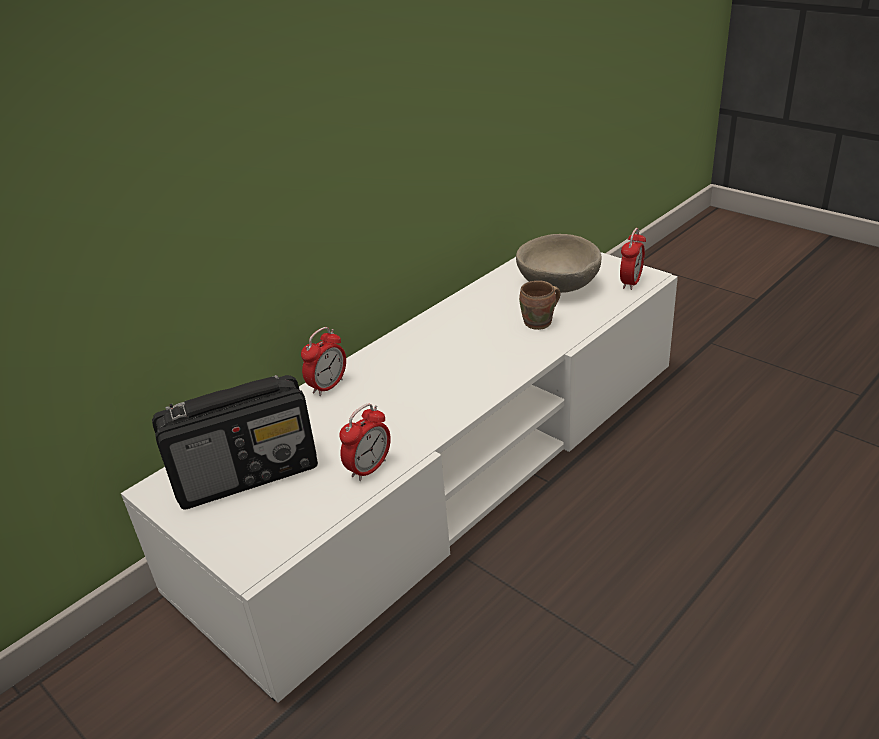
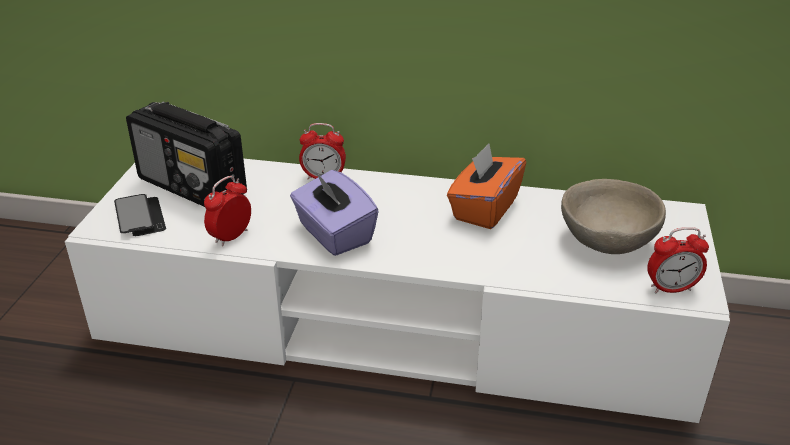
camera: 55 degrees right, 0 degrees up
alarm clock [339,403,391,481] -> alarm clock turned 120 degrees clockwise [204,176,251,246]
brown mug [519,281,561,330] -> none
none -> phone [114,194,166,236]
none -> purple tissue box [290,170,379,256]
none -> orange tissue box [447,143,526,229]

